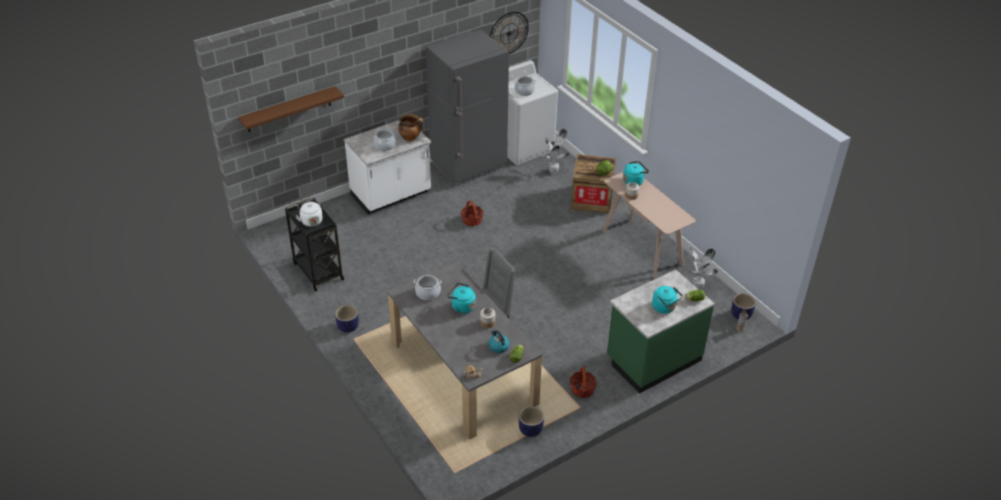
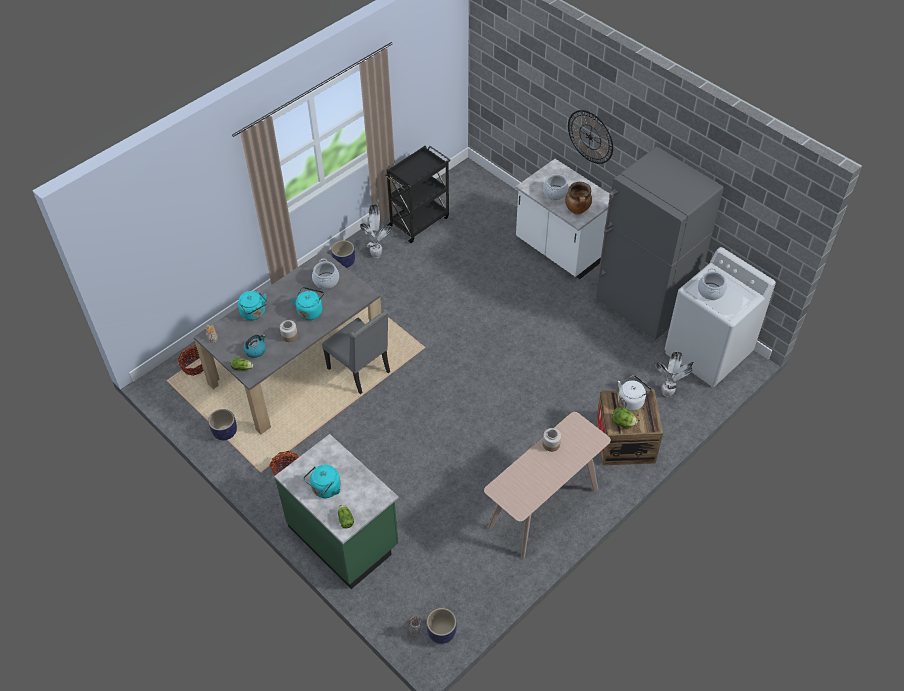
camera: 80 degrees right, 10 degrees up
brown shelf [238,86,344,132] -> none
white kettle [296,199,323,227] -> white kettle moved to [618,375,652,411]
basket [461,200,484,226] -> basket moved to [178,345,203,376]
wall clock [490,12,529,54] -> wall clock moved to [568,110,613,164]
turquoise kettle [623,161,649,186] -> turquoise kettle moved to [238,291,267,320]
potted plant [688,247,718,290] -> potted plant moved to [359,204,392,258]

